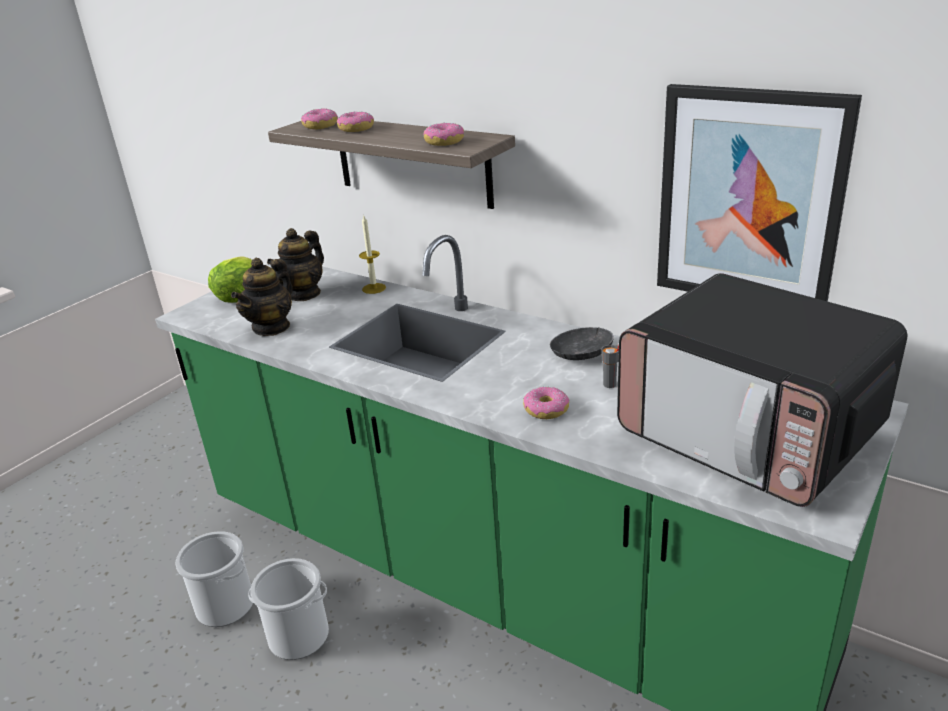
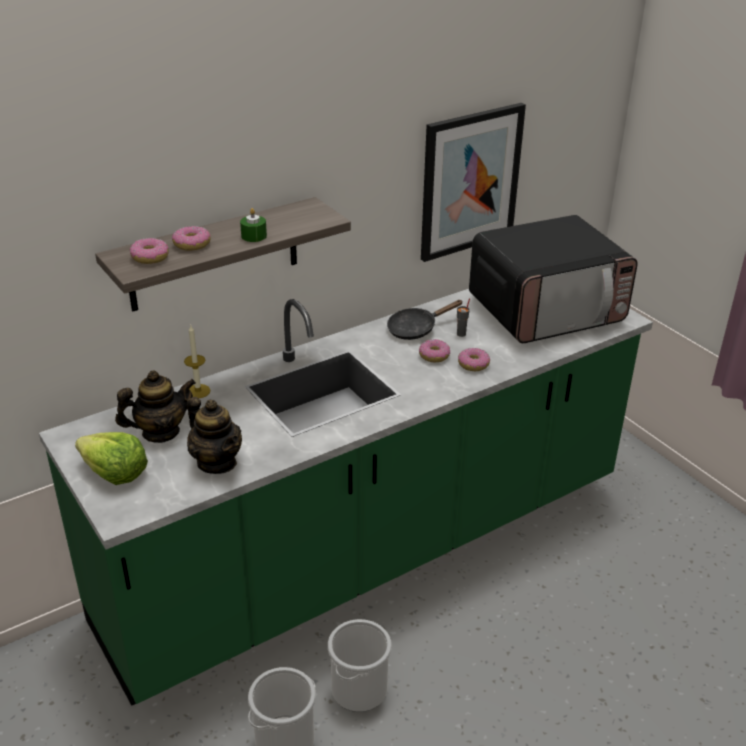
camera: 70 degrees left, 5 degrees up
teapot [267,228,324,301] -> teapot turned 75 degrees counterclockwise [115,370,196,443]
donut [424,123,464,146] -> donut moved to [419,339,450,362]
none -> green candle [240,208,267,242]

